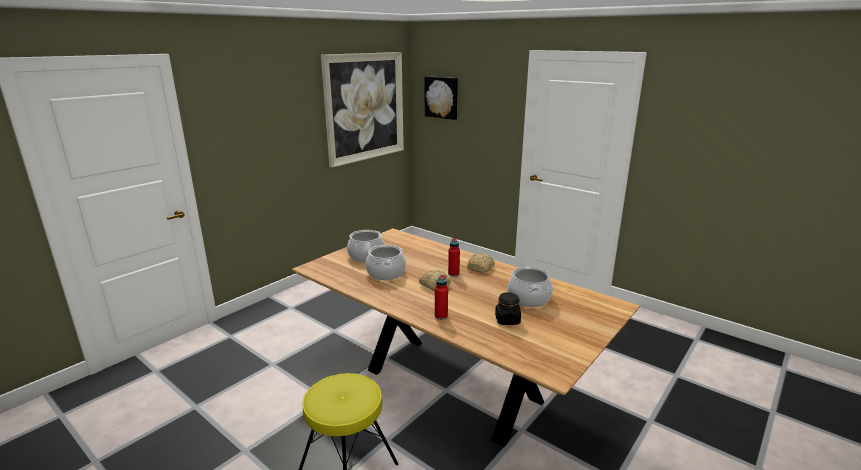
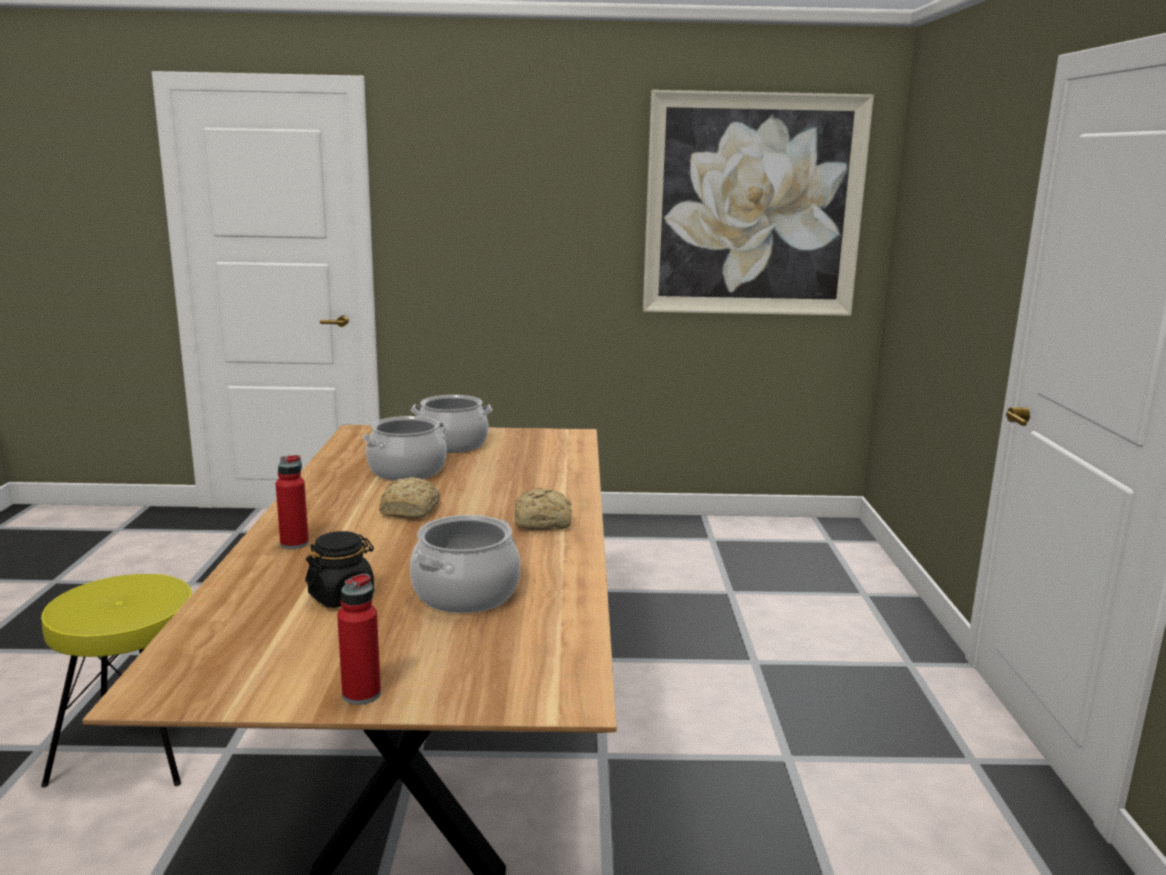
camera: 50 degrees right, 5 degrees down
picture [424,76,458,120] -> none
red bottle [448,238,460,277] -> red bottle moved to [337,573,381,705]

